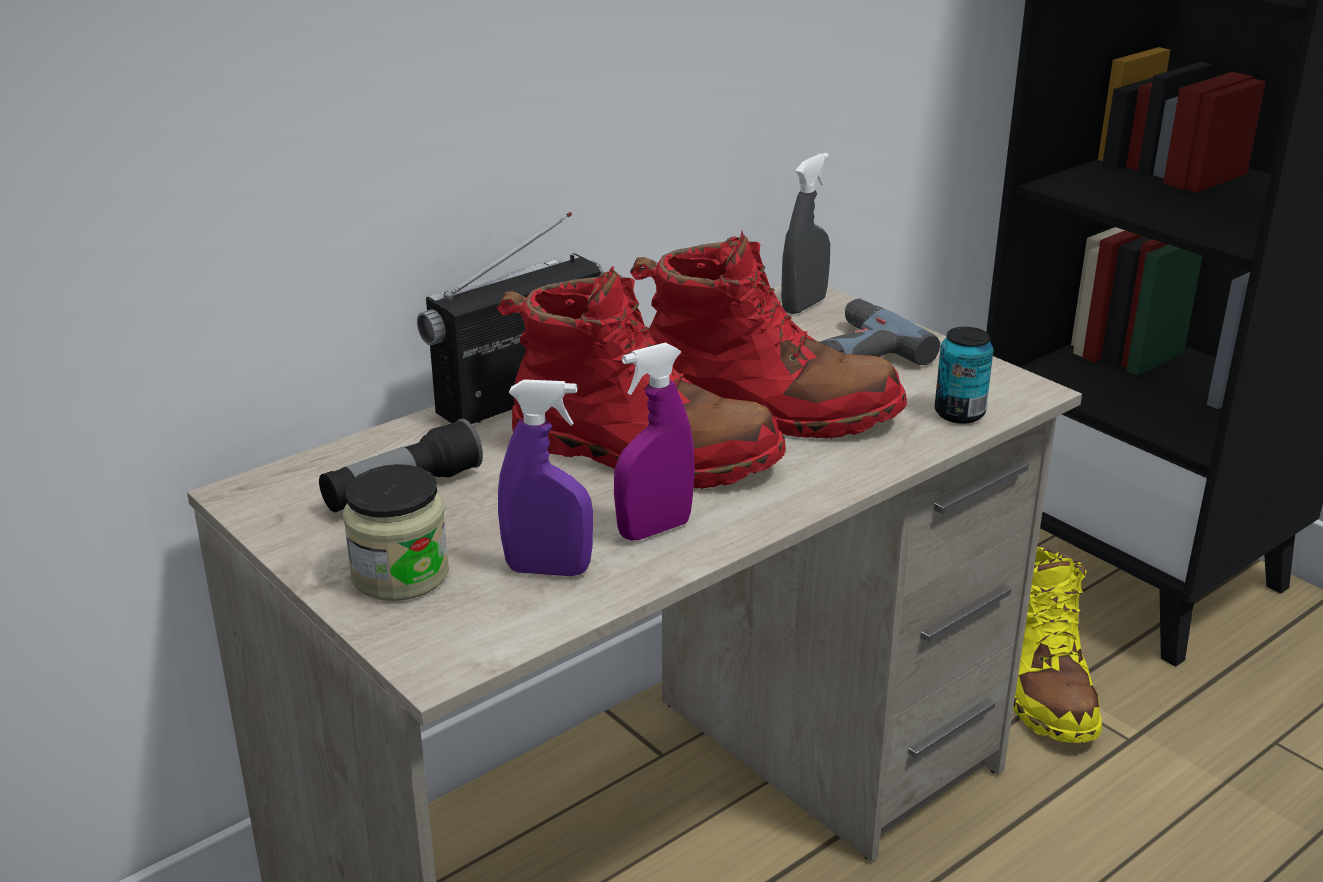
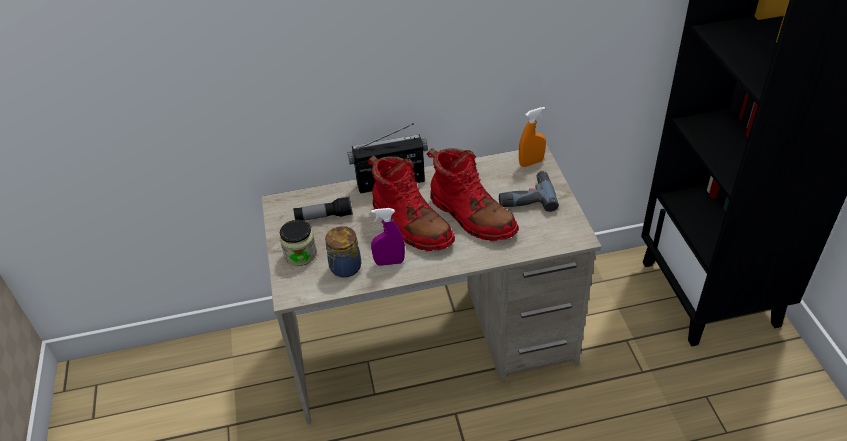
camera: 30 degrees right, 15 degrees up
purple spray bottle [498,379,593,576] -> jar [325,226,361,278]
grey spray bottle [781,153,830,314] -> orange spray bottle [519,107,546,167]
can [935,327,993,424] -> none
yellow boot [1013,546,1102,743] -> none

